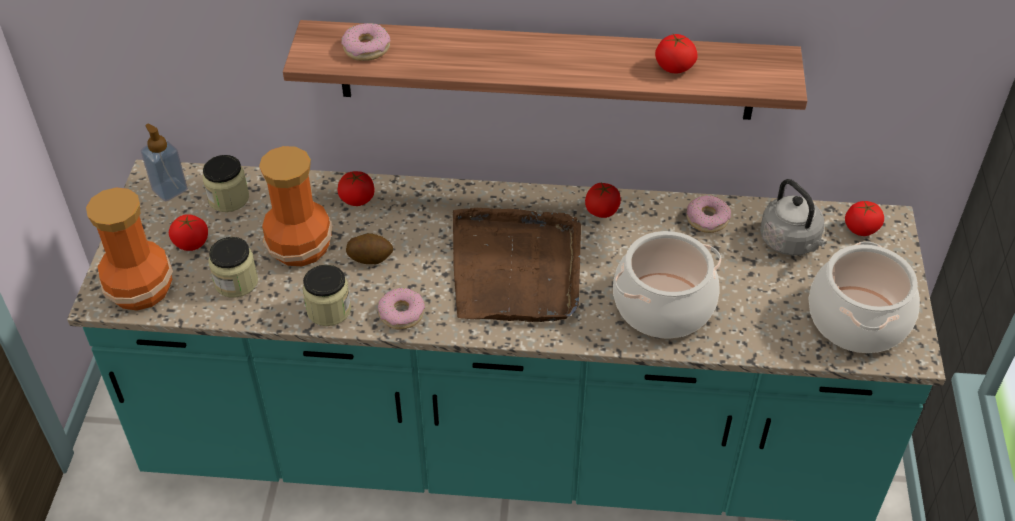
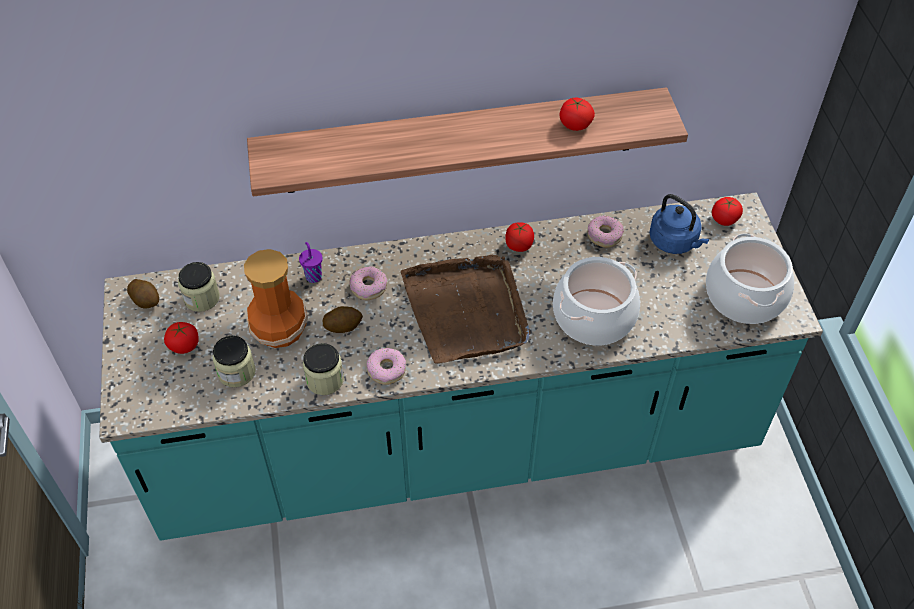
camera: 15 degrees left, 5 degrees up
vase [86,187,173,311] -> none
soap dispenser [141,124,188,201] -> potato [127,279,159,309]
tomato [338,171,375,206] -> purple cup [299,242,322,283]
donut [341,23,390,61] -> donut moved to [350,266,387,300]
grey kettle [760,179,827,256] -> blue kettle [649,194,709,254]

